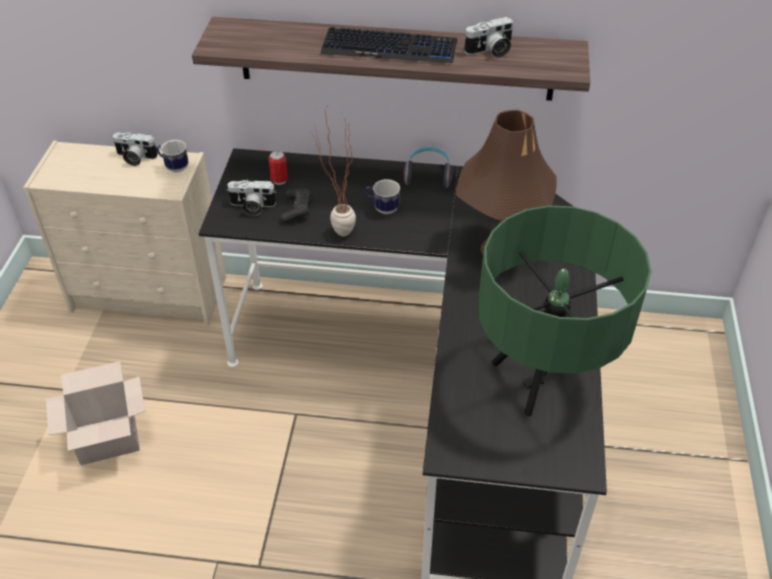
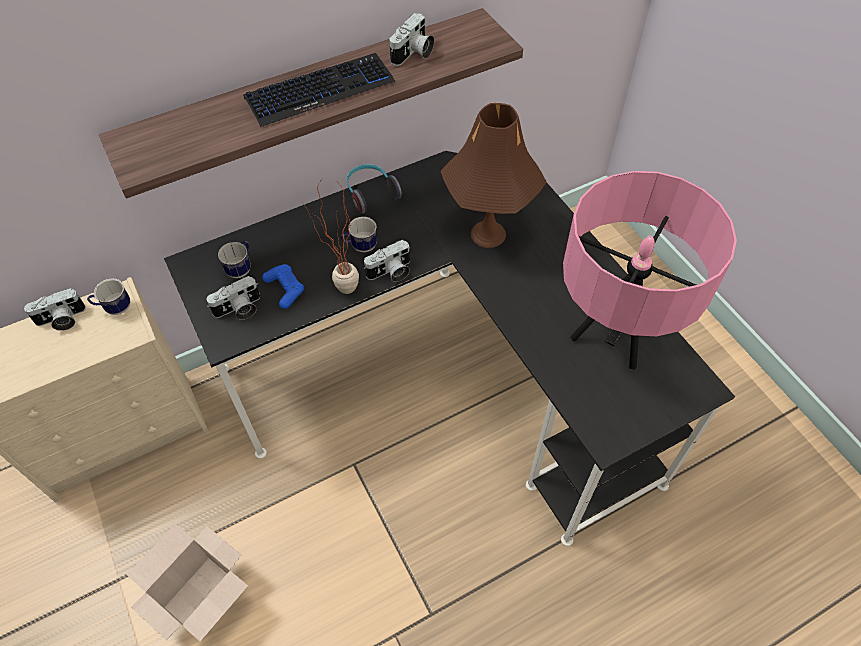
camera: 35 degrees left, 10 degrees up
can [269,151,288,185] -> mug [218,241,251,278]
black game controller [281,188,312,223] -> blue game controller [262,264,304,309]
green table lamp [478,205,652,416] -> pink table lamp [563,171,737,370]
none -> camera [363,240,410,282]

